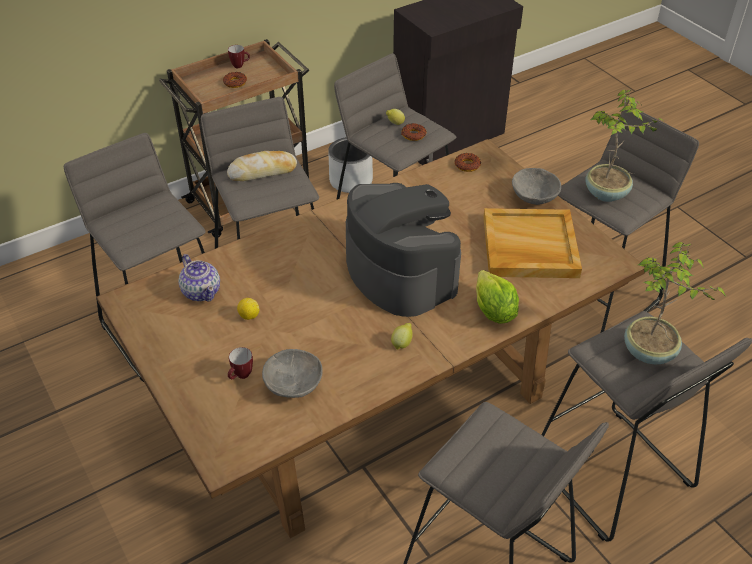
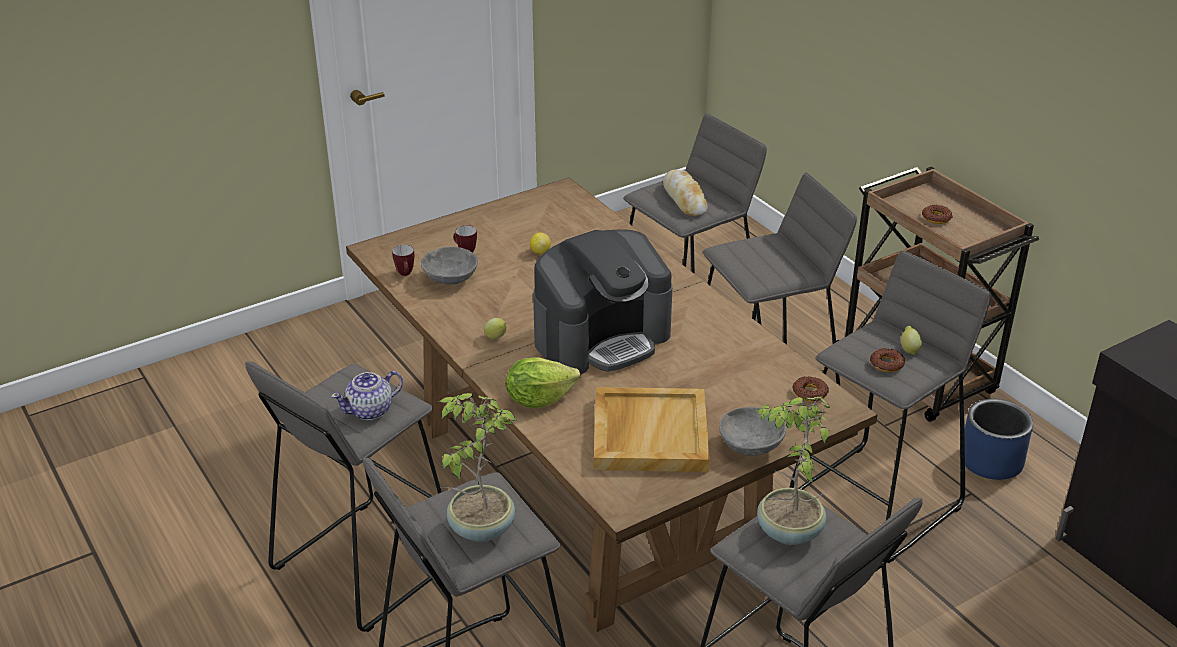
camera: 90 degrees right, 10 degrees down
teapot [178,254,220,301] -> teapot moved to [331,371,403,420]
bread [227,151,297,181] -> bread moved to [663,170,708,216]
mug [228,45,250,68] -> mug moved to [392,245,414,276]
grey planter [328,137,373,193] -> blue planter [965,399,1033,480]

